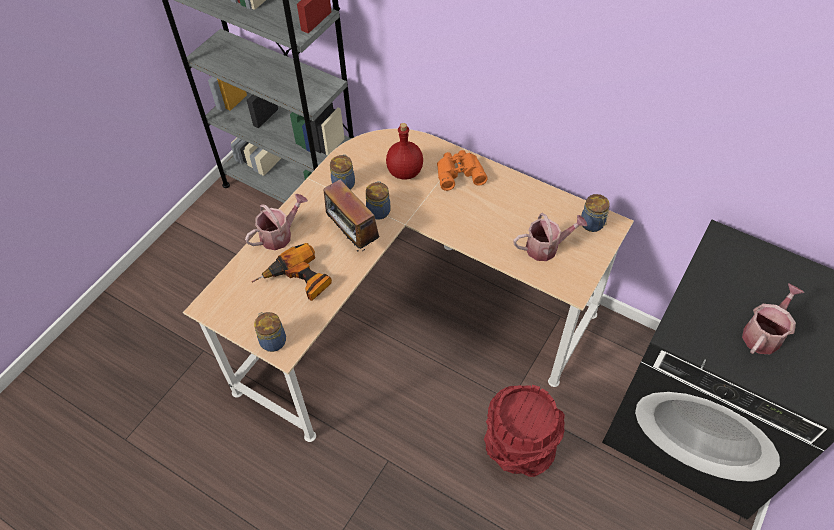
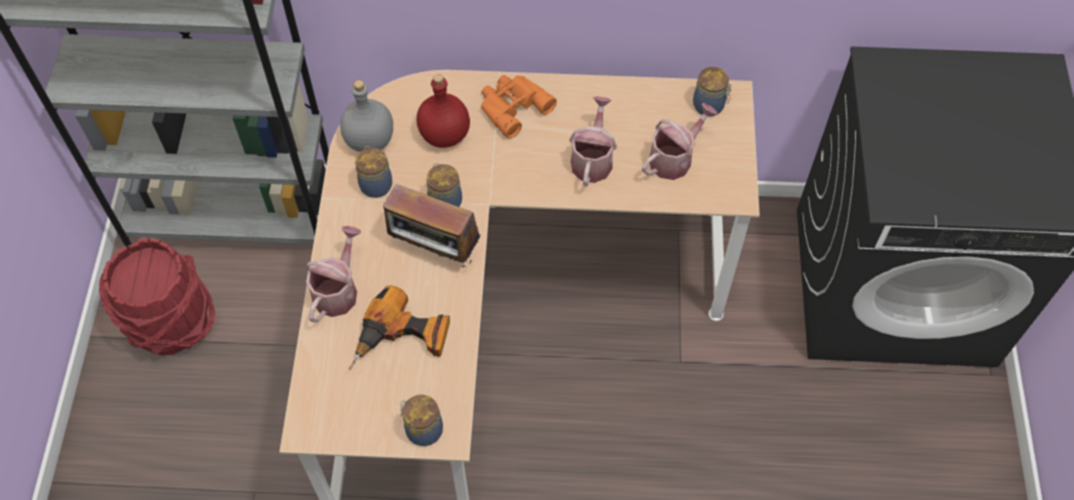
camera: 30 degrees left, 5 degrees up
red bucket [484,385,565,477] -> red bucket moved to [99,238,215,356]
watering can [742,284,804,355] -> watering can moved to [569,97,617,186]
none -> grey bottle [340,80,393,152]

